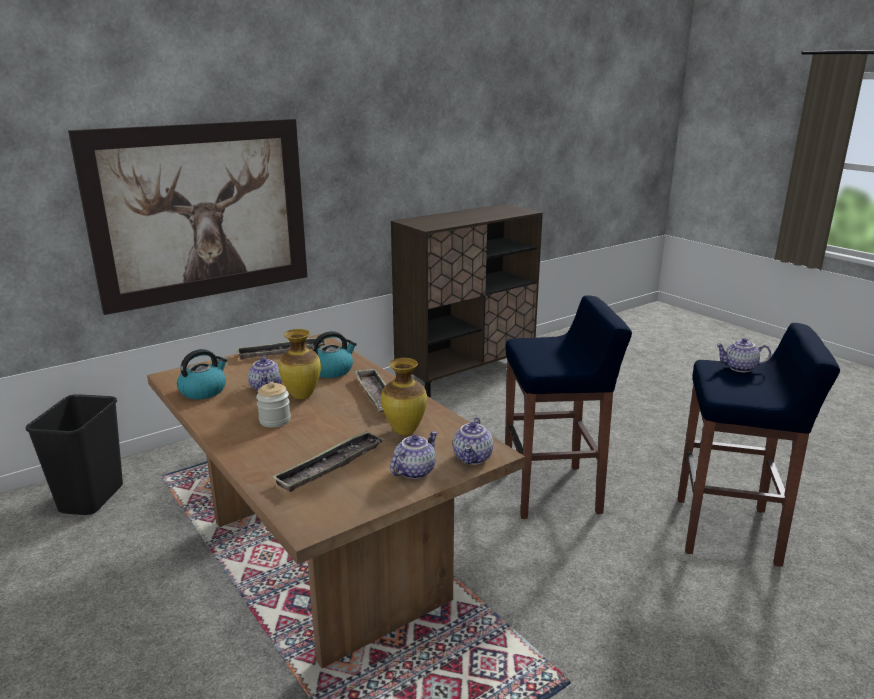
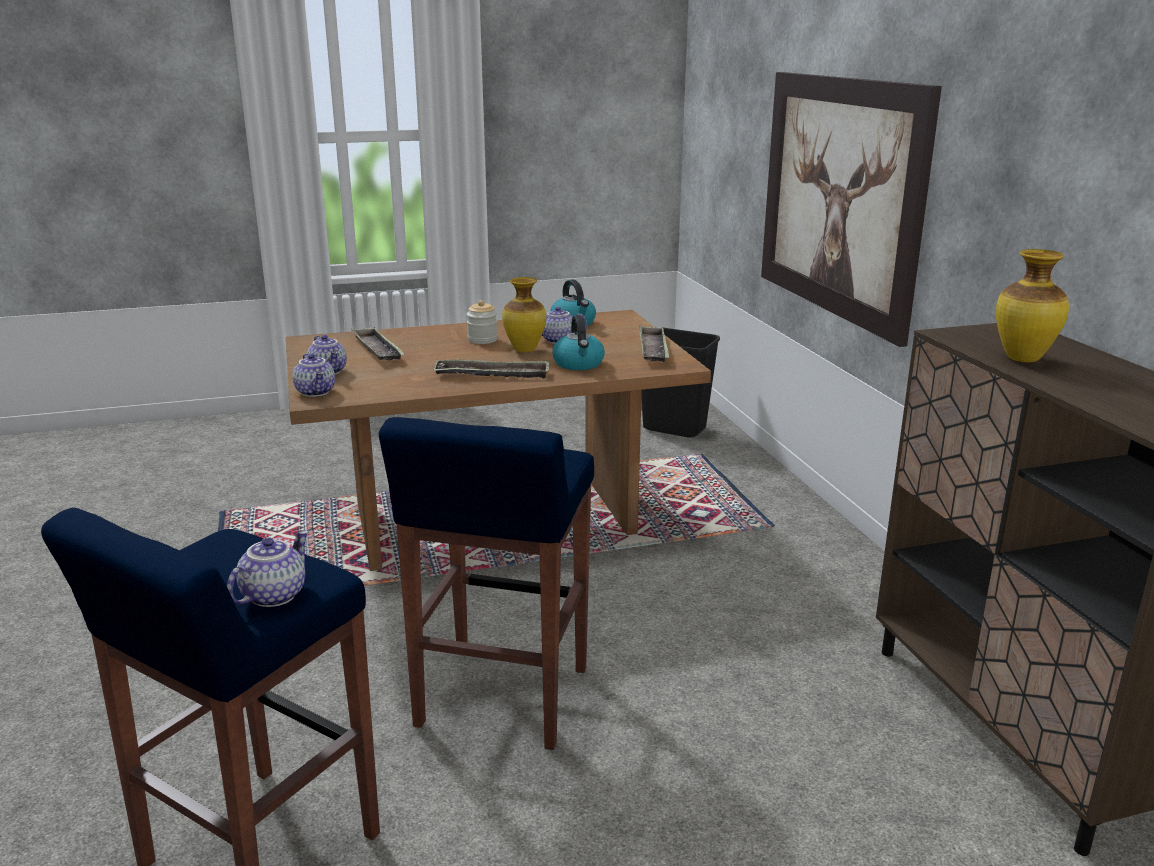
camera: 110 degrees right, 0 degrees up
vase [381,358,427,435] -> vase moved to [996,249,1069,362]
teapot [453,417,493,465] -> teapot turned 150 degrees counterclockwise [293,354,335,397]

